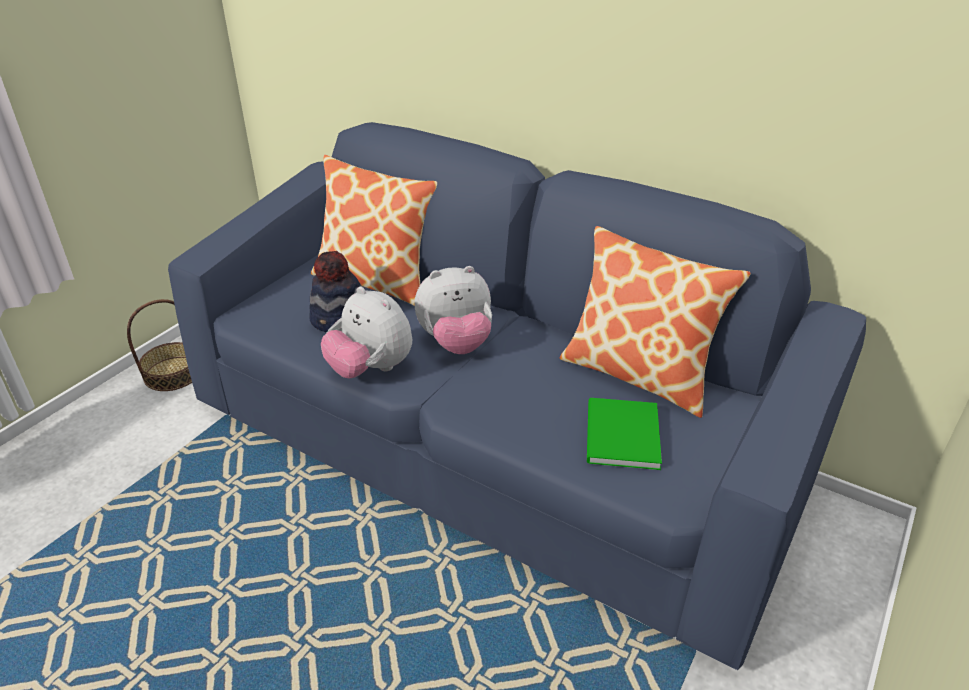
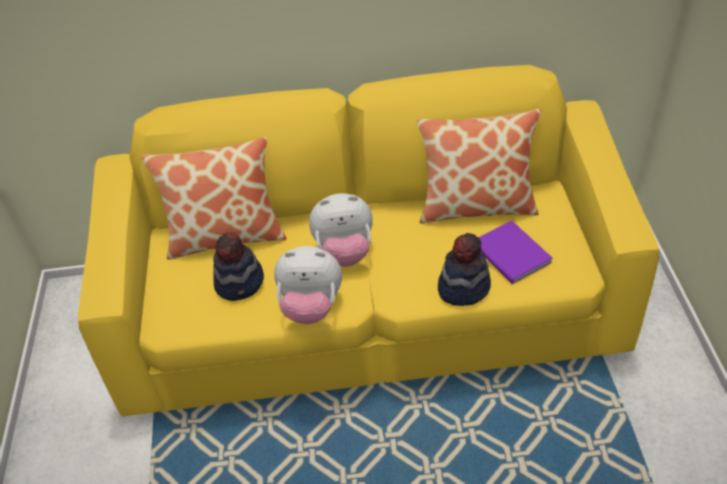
camera: 35 degrees left, 10 degrees up
basket [127,299,192,391] -> none
blue sofa [168,122,866,670] -> yellow sofa [78,65,659,417]
plush toy [414,266,492,354] -> plush toy turned 45 degrees clockwise [309,193,373,267]
green book [587,398,662,470] -> purple book [478,220,553,284]
none -> hat [438,233,491,306]

